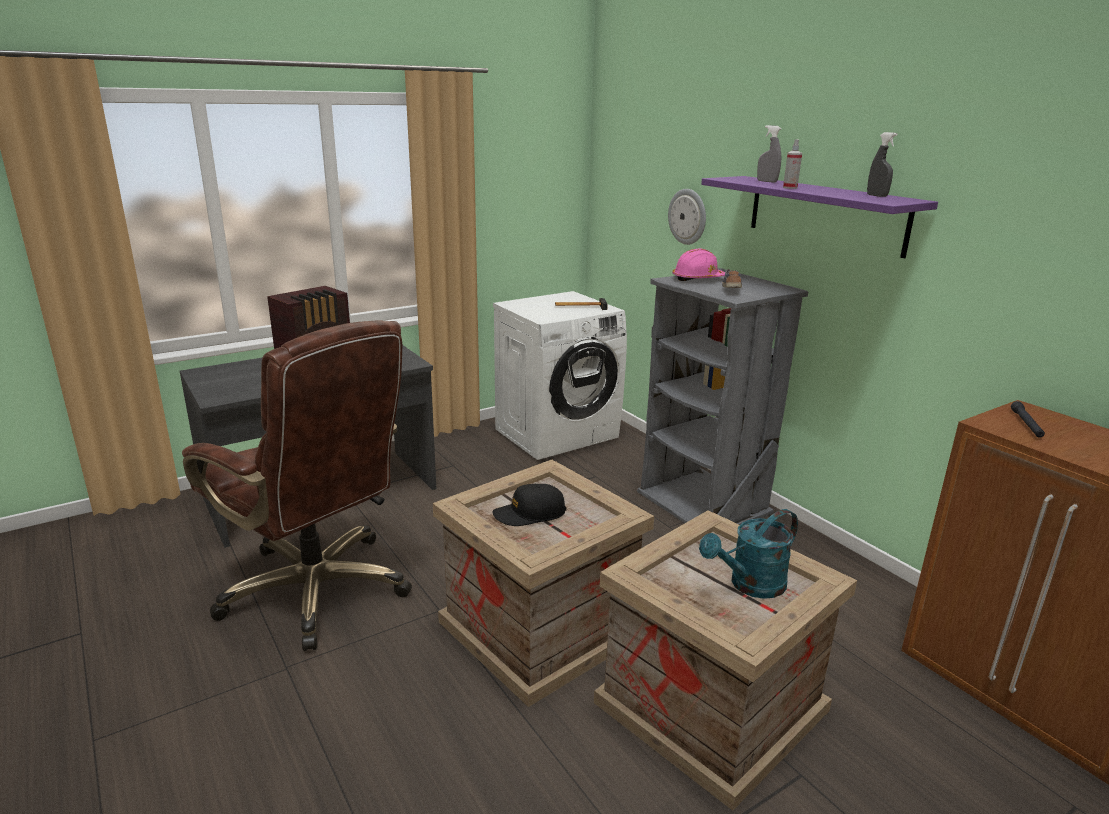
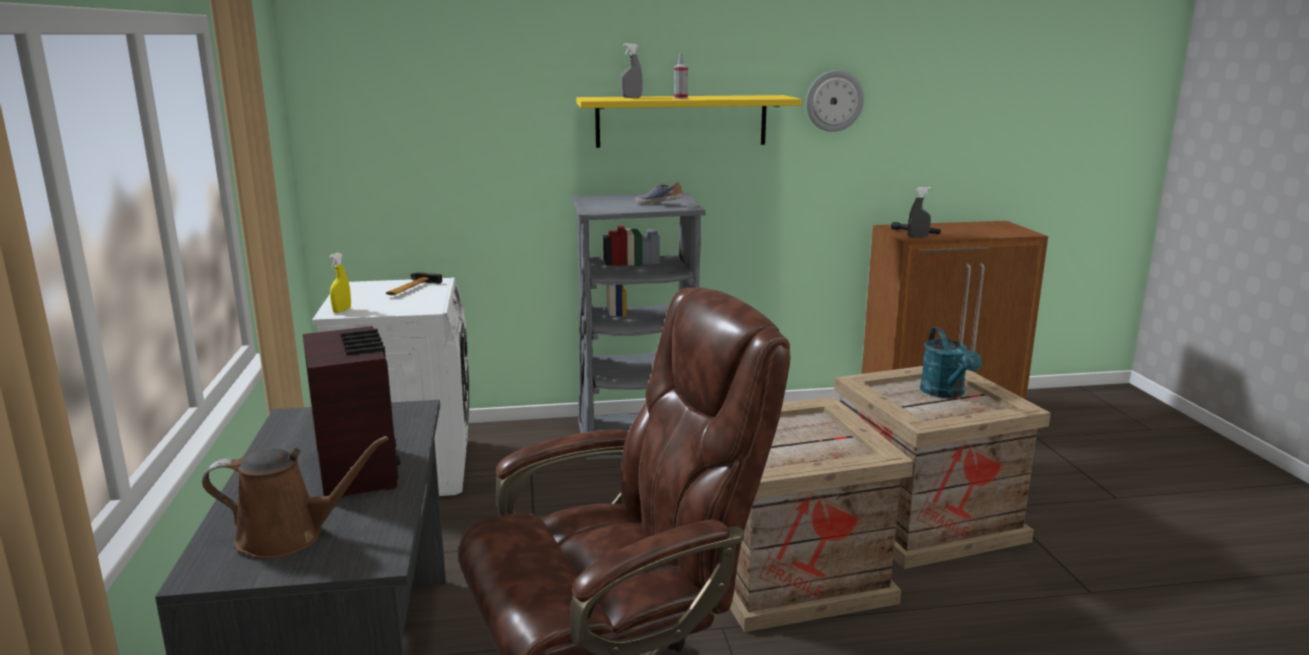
camera: 65 degrees left, 5 degrees down
black cap [492,484,566,526] -> none
wall clock [668,189,706,245] -> wall clock moved to [806,70,864,132]
pink hard hat [672,249,725,281] -> none
purple shelf [701,176,938,258] -> yellow shelf [576,95,802,148]
grey spray bottle [867,132,897,197] -> grey spray bottle moved to [908,187,931,237]
none -> brown watering can [202,436,389,559]
none -> yellow spray bottle [329,253,351,313]

